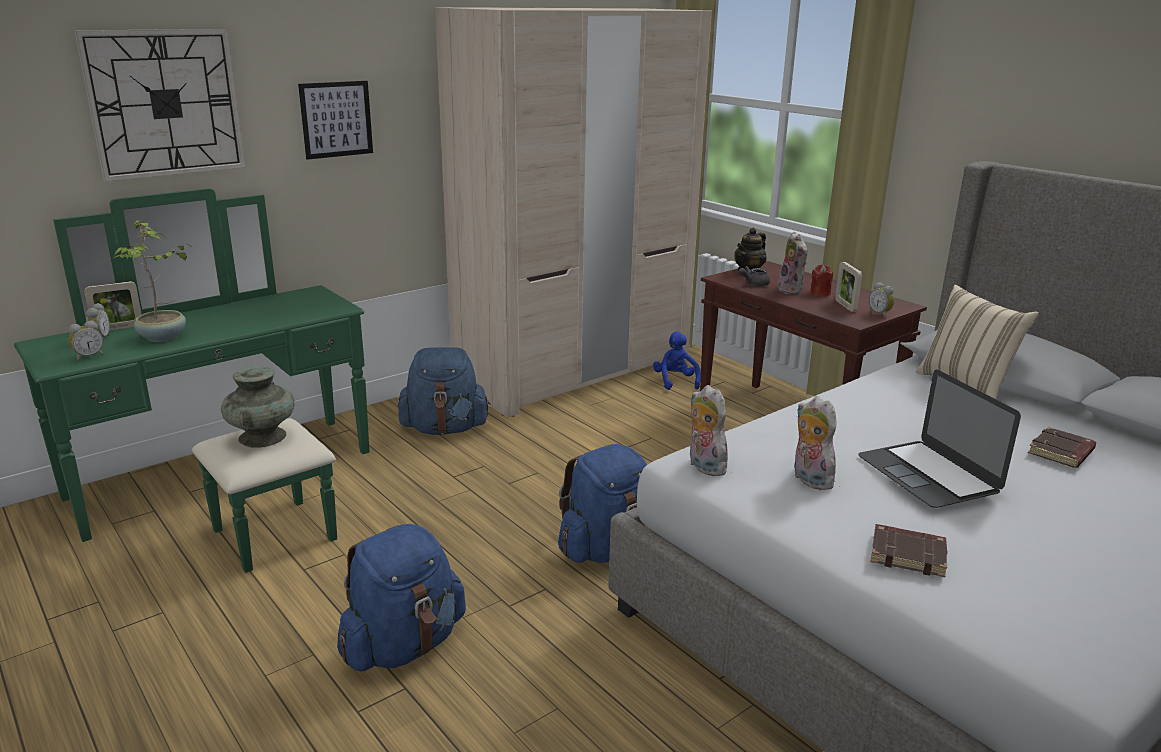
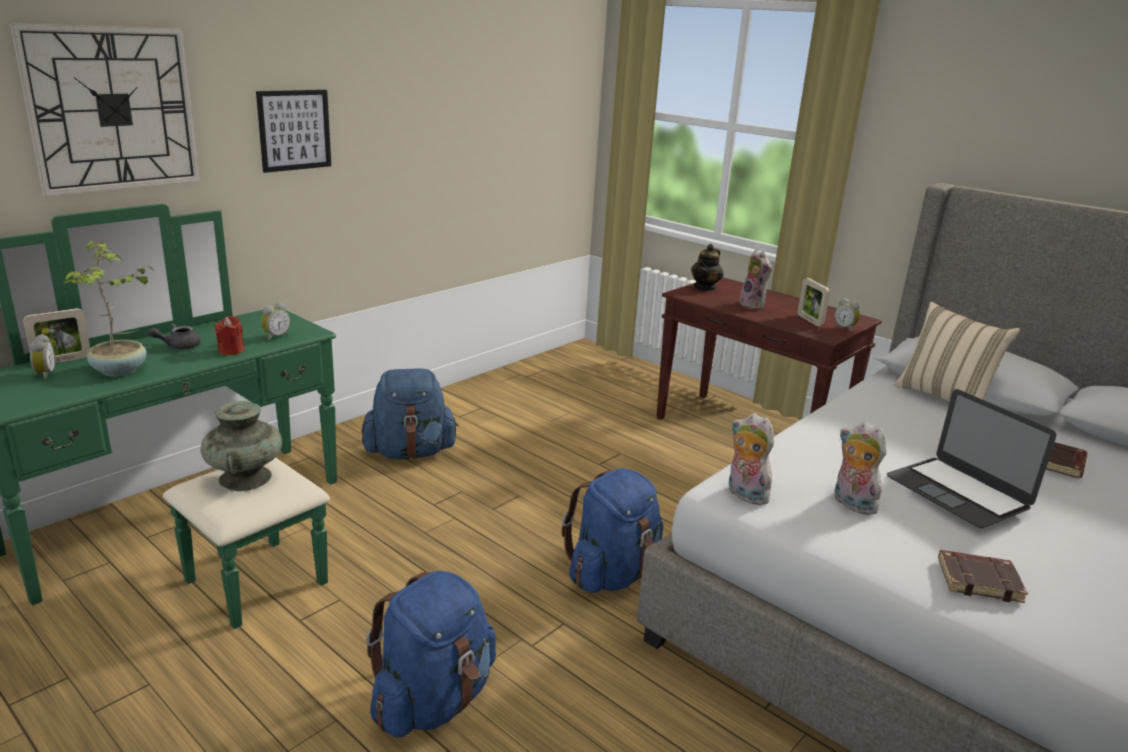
camera: 10 degrees left, 0 degrees up
alarm clock [68,320,104,361] -> alarm clock moved to [261,302,290,341]
beige wardrobe [435,7,712,417] -> none
blue plush toy [653,332,701,390] -> none
grey teapot [738,266,770,286] -> grey teapot moved to [148,323,200,350]
red candle [810,265,833,296] -> red candle moved to [214,316,244,356]

